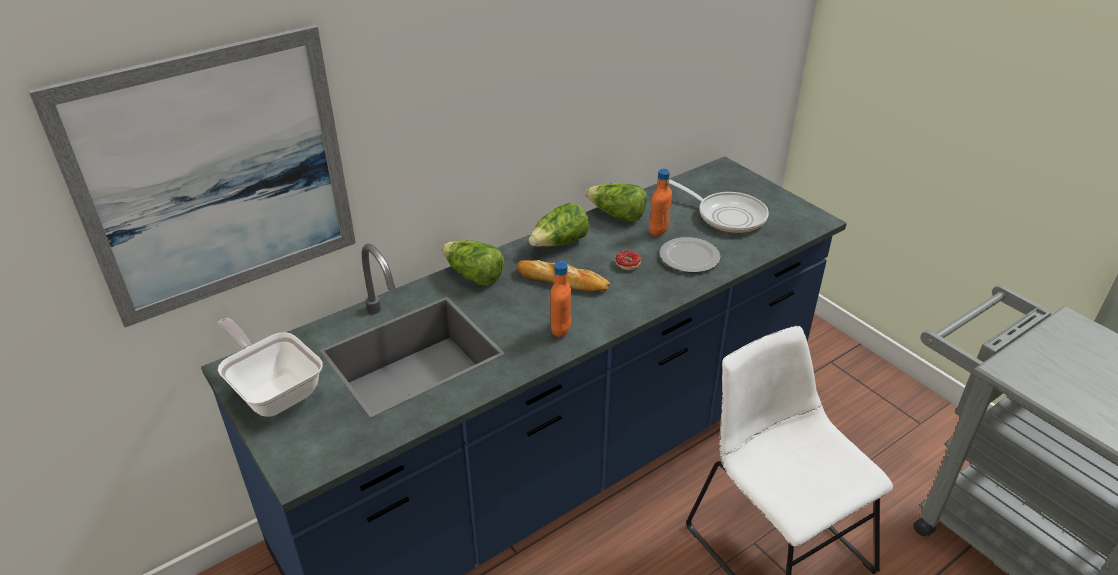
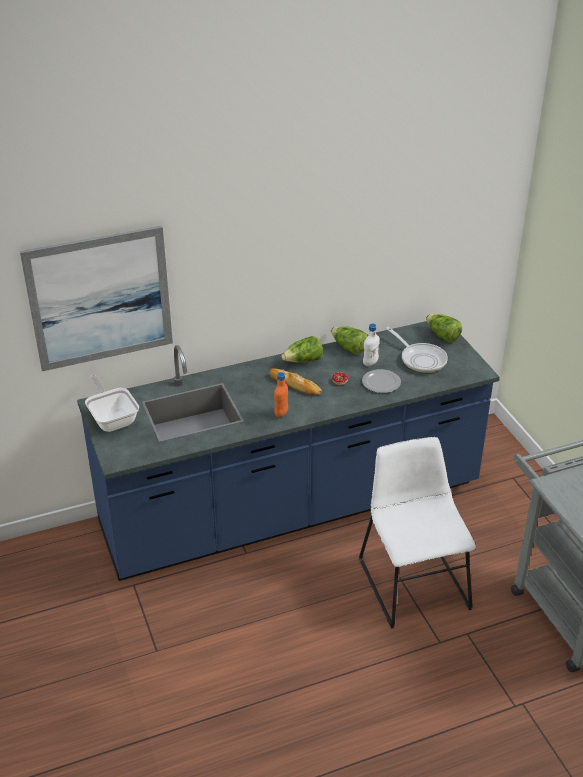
camera: 15 degrees right, 0 degrees up
lettuce [442,240,504,286] -> lettuce moved to [426,314,462,342]
orange bottle [649,169,672,237] -> white bottle [363,324,380,366]

